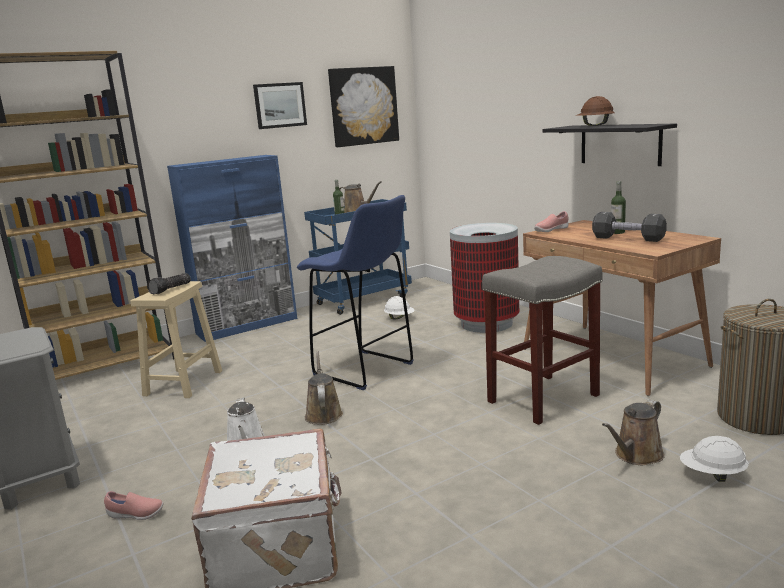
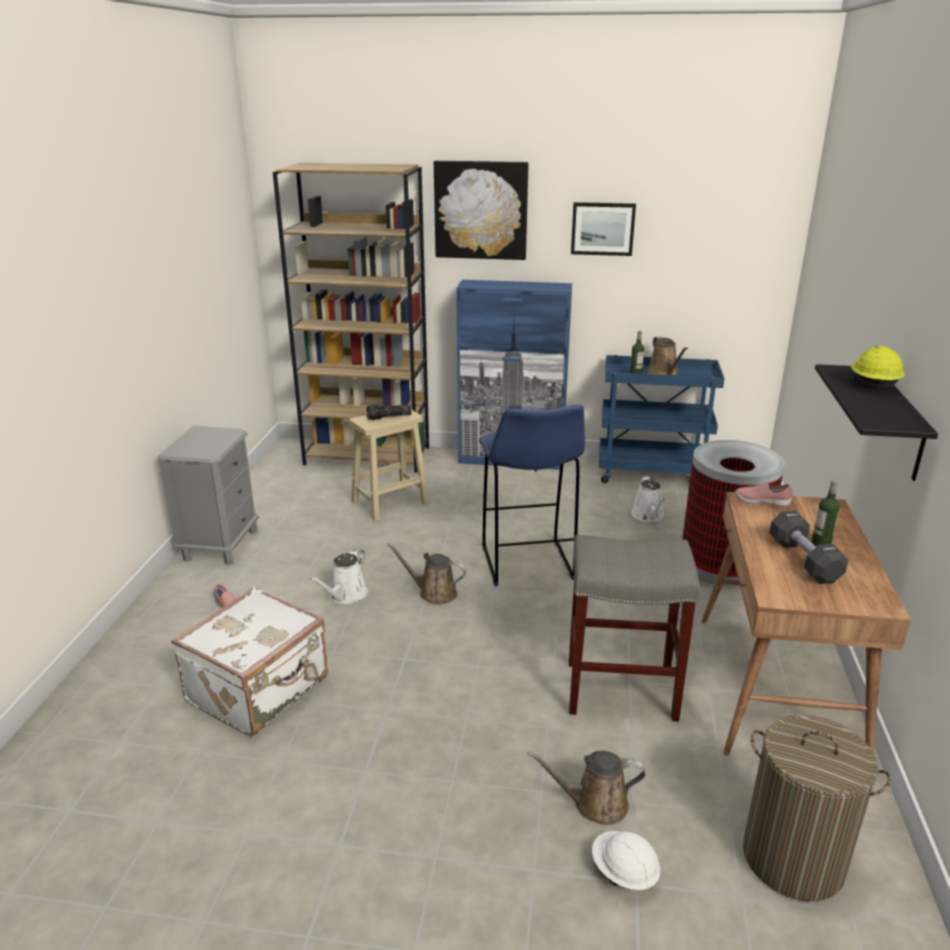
camera: 40 degrees right, 10 degrees up
brown watering can [305,351,343,425] -> brown watering can turned 105 degrees counterclockwise [387,543,466,605]
picture [328,66,399,147] -> picture moved to [434,161,529,260]
white hard hat [384,296,415,320] -> white watering can [632,476,665,522]
brown hard hat [576,96,614,126] -> yellow hard hat [851,346,905,387]

